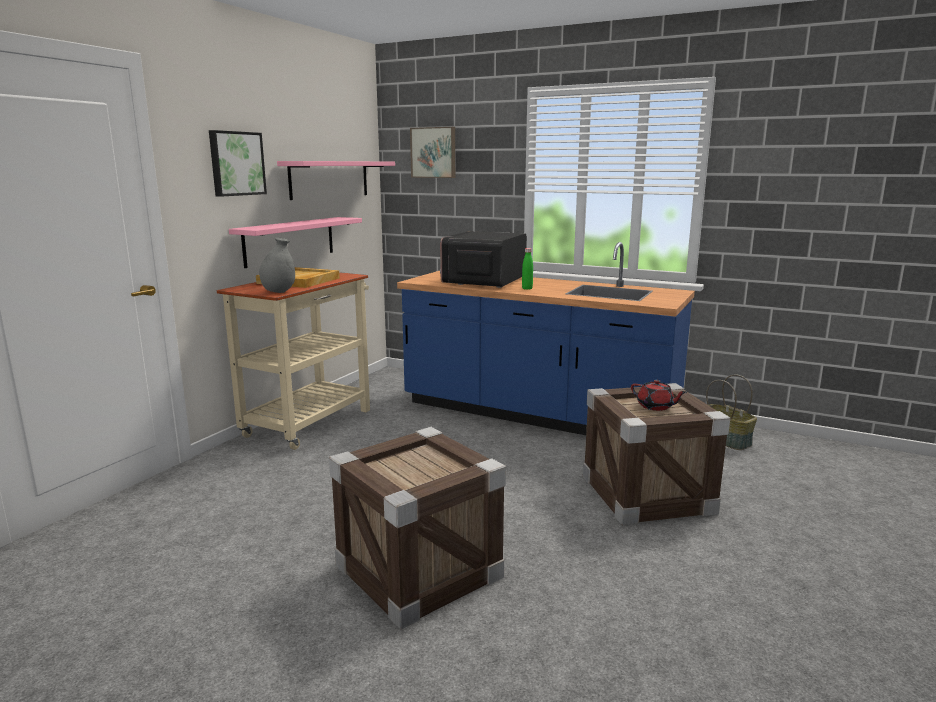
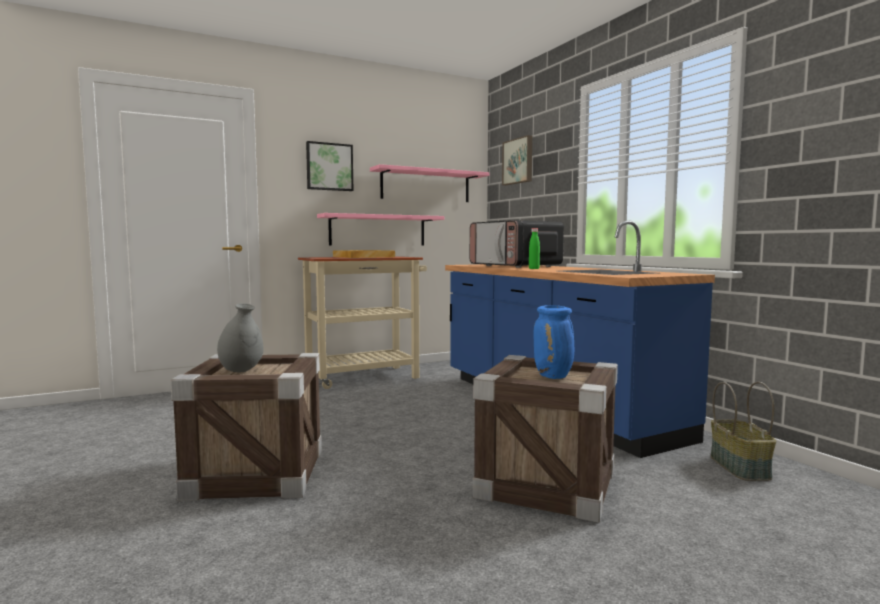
camera: 35 degrees right, 10 degrees down
grey vase [259,238,295,293] -> grey vase moved to [217,303,263,372]
microwave [440,231,527,288] -> microwave turned 90 degrees counterclockwise [470,220,564,268]
red teapot [631,380,687,411] -> blue vase [533,305,574,379]

